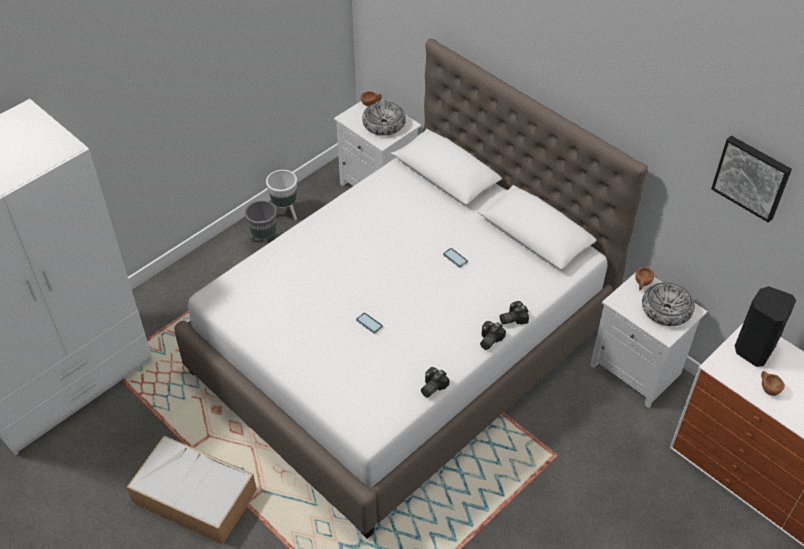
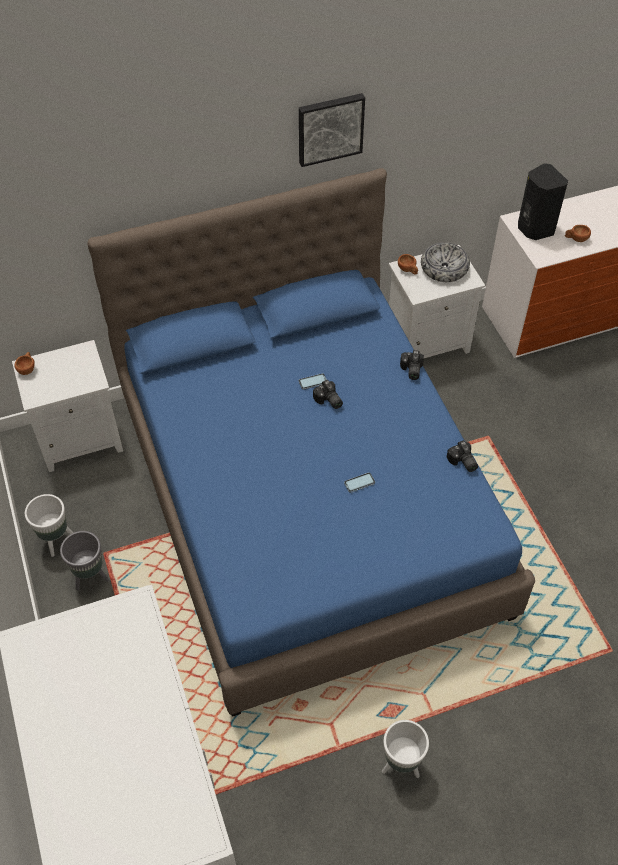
camera: 65 degrees left, 5 degrees up
storage box [127,436,257,544] -> white planter [382,720,429,778]
white bed [174,39,648,539] -> blue bed [87,168,535,717]
bowl [362,101,406,136] -> none
camera [480,321,506,350] -> camera moved to [313,380,343,409]
picture [711,136,792,223] -> picture moved to [299,93,365,167]

